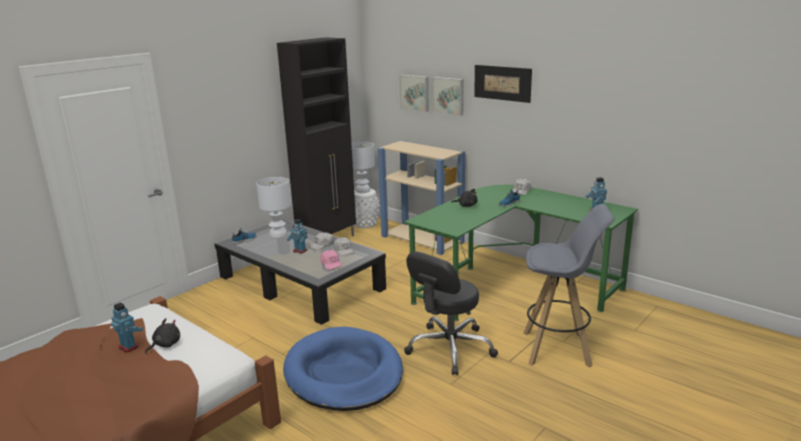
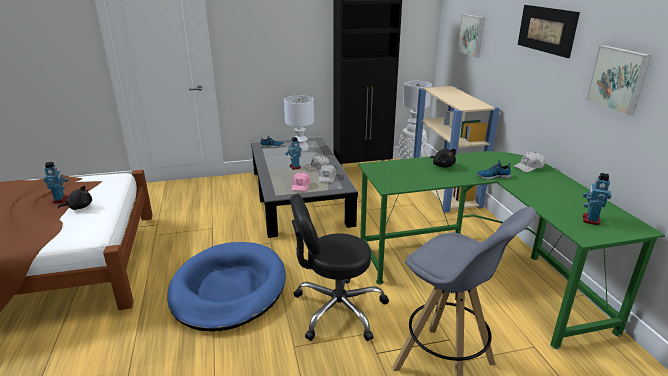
camera: 35 degrees right, 5 degrees up
picture [432,77,464,116] -> picture moved to [586,45,652,116]

